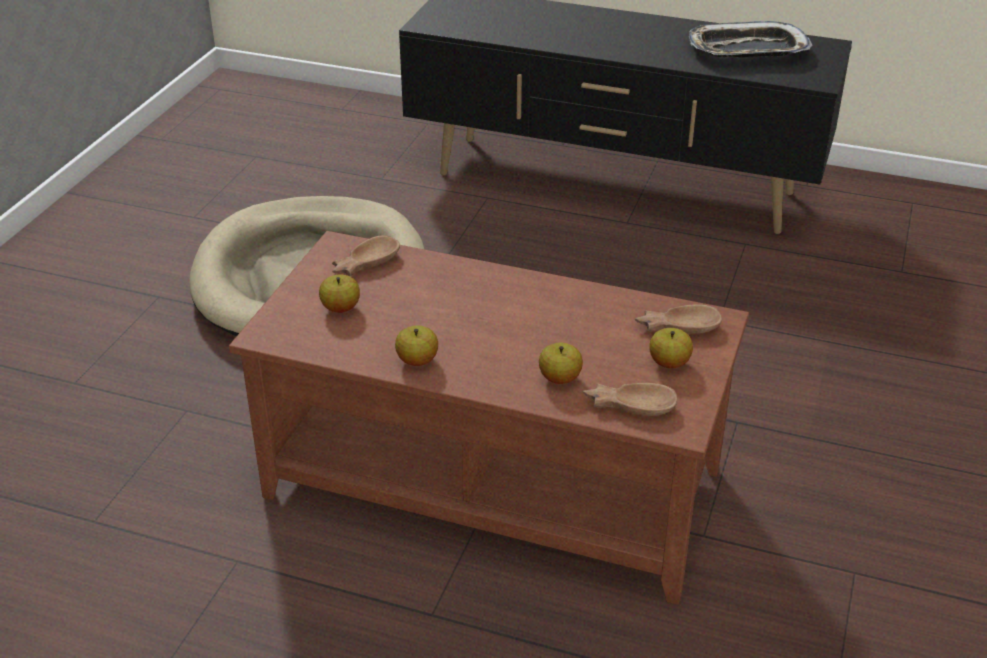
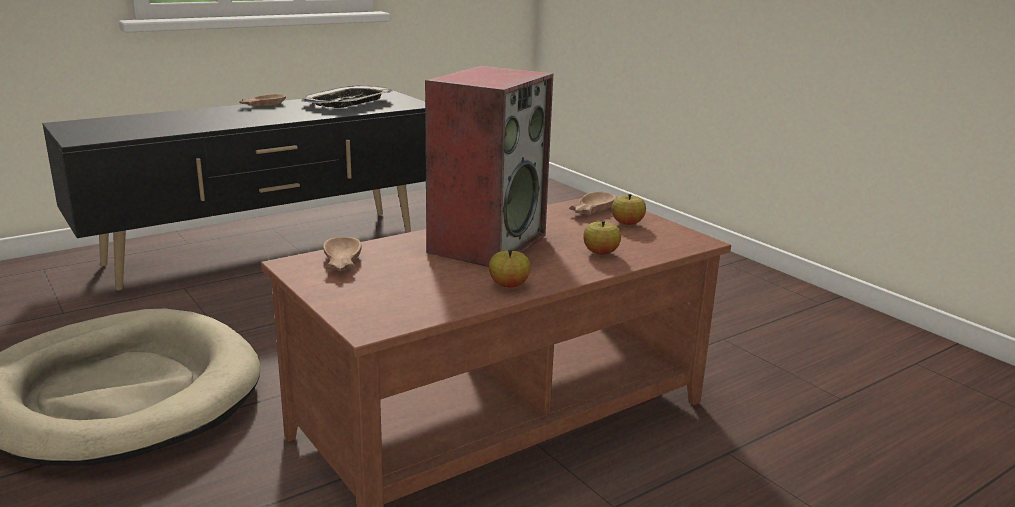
camera: 55 degrees left, 15 degrees down
apple [319,275,360,313] -> none
brown bowl [583,383,677,416] -> brown bowl moved to [239,94,286,106]
none -> speaker [425,65,553,267]

